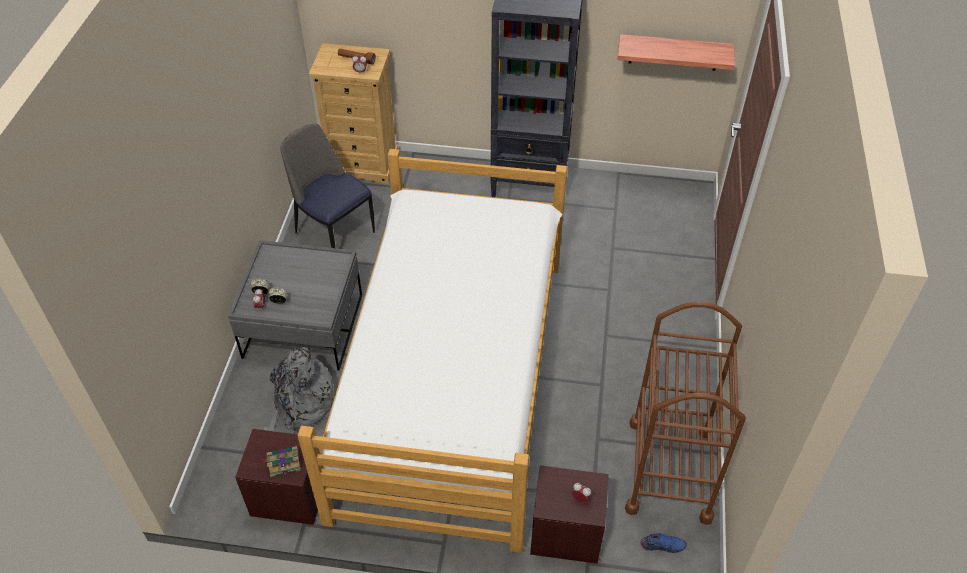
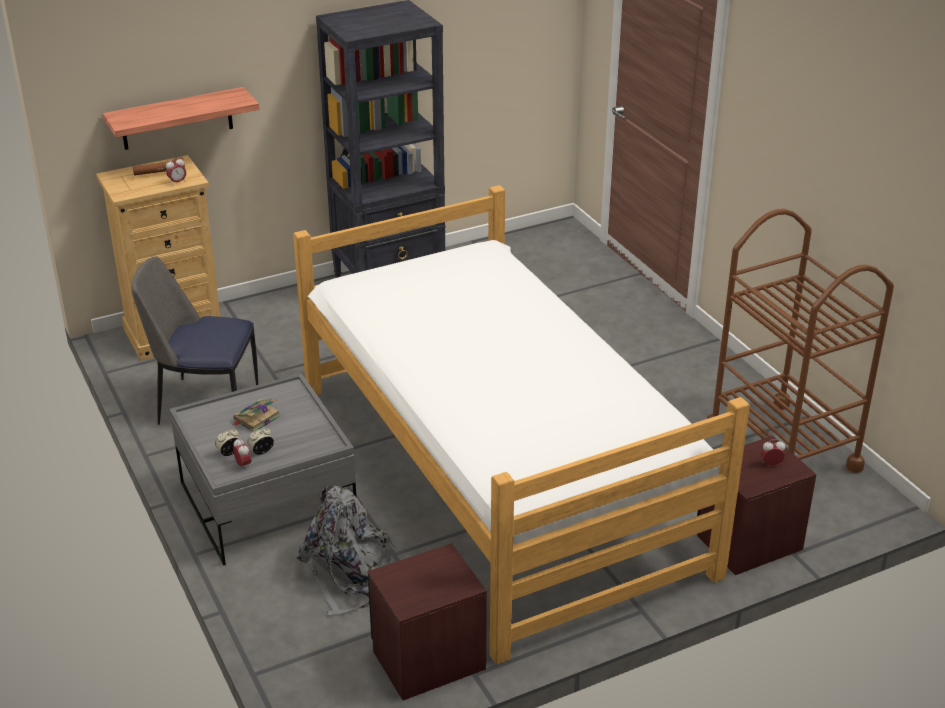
camera: 35 degrees left, 15 degrees down
book [263,446,301,477] -> book moved to [232,399,281,432]
shelf [617,34,735,71] -> shelf moved to [103,87,259,150]
blue shoe [640,533,687,553] -> none

